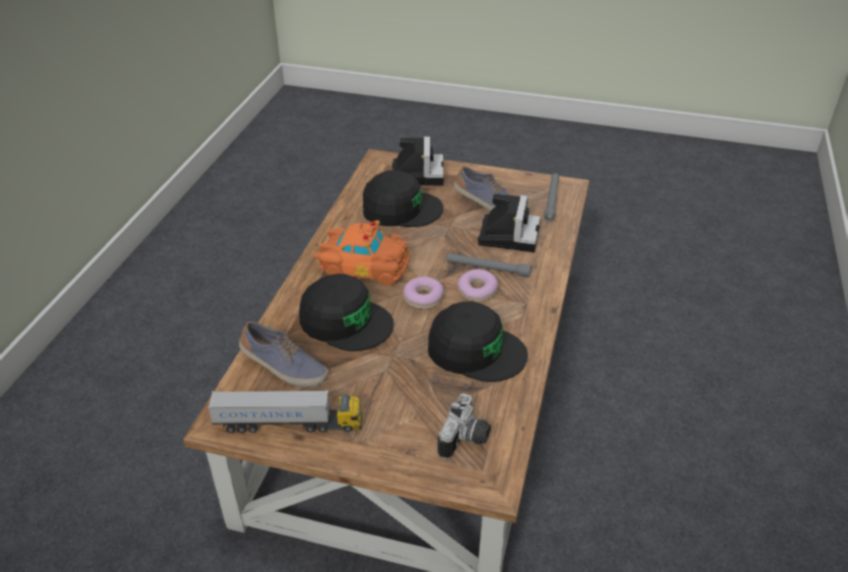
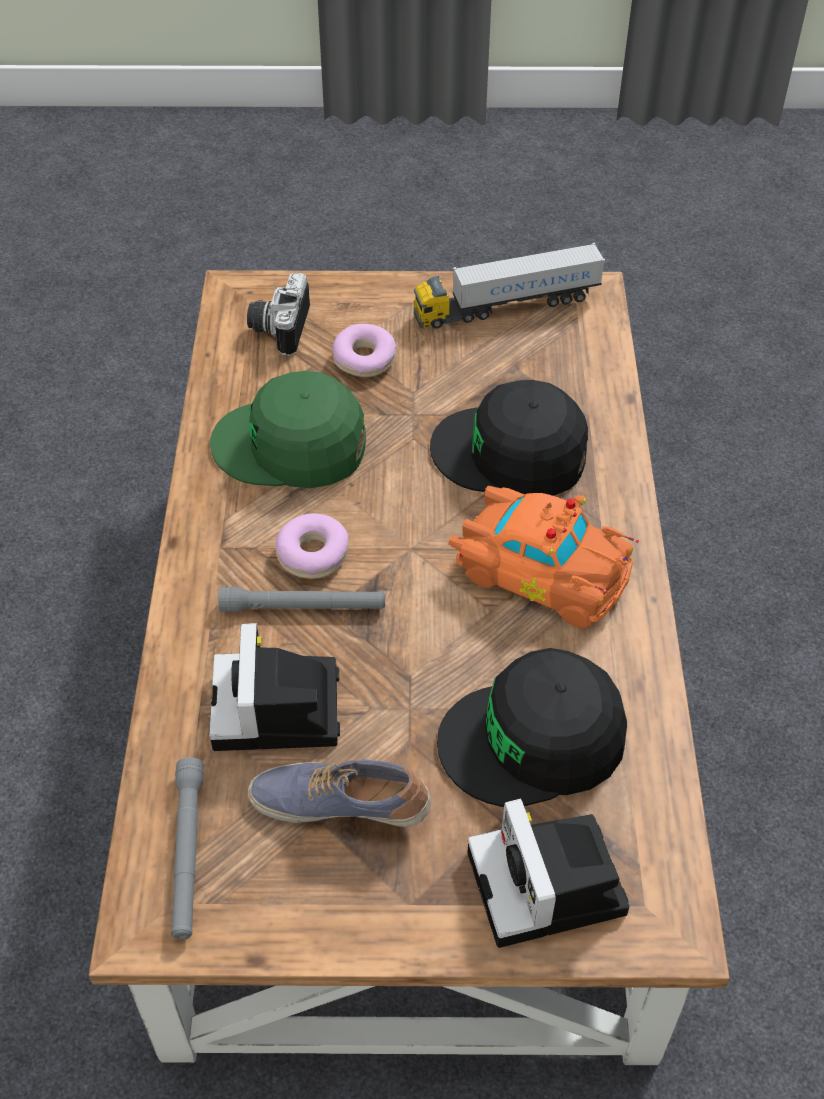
camera: 165 degrees right, 10 degrees up
shoe [239,321,328,387] -> none
orange toy car [314,220,411,286] -> orange toy car turned 150 degrees counterclockwise [448,486,639,628]
donut [403,277,444,309] -> donut moved to [333,324,396,377]
black cap [428,301,528,382] -> green cap [210,371,366,488]

